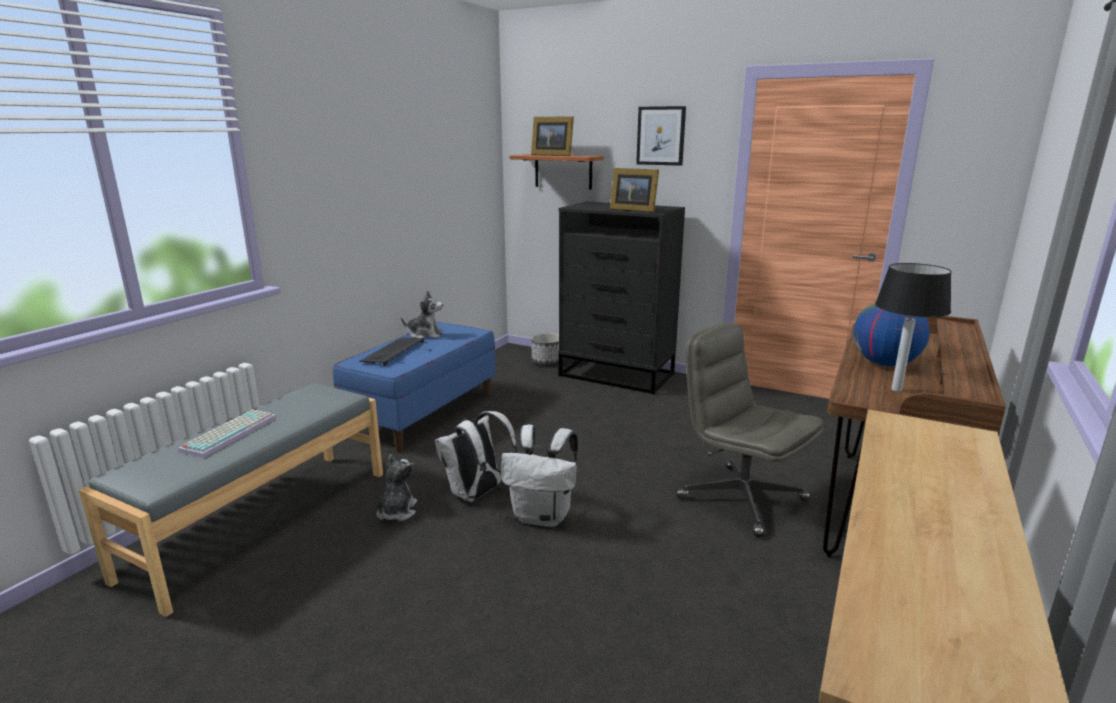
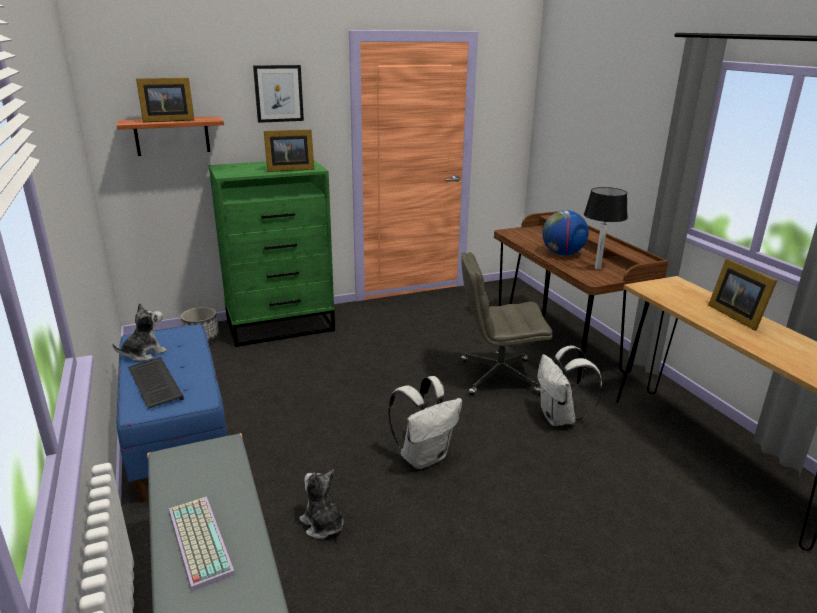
camera: 50 degrees left, 5 degrees up
white backpack [435,411,518,502] -> white backpack moved to [537,345,603,426]
black dresser [558,202,685,394] -> green dresser [209,160,335,347]
none -> picture frame [708,258,778,331]

